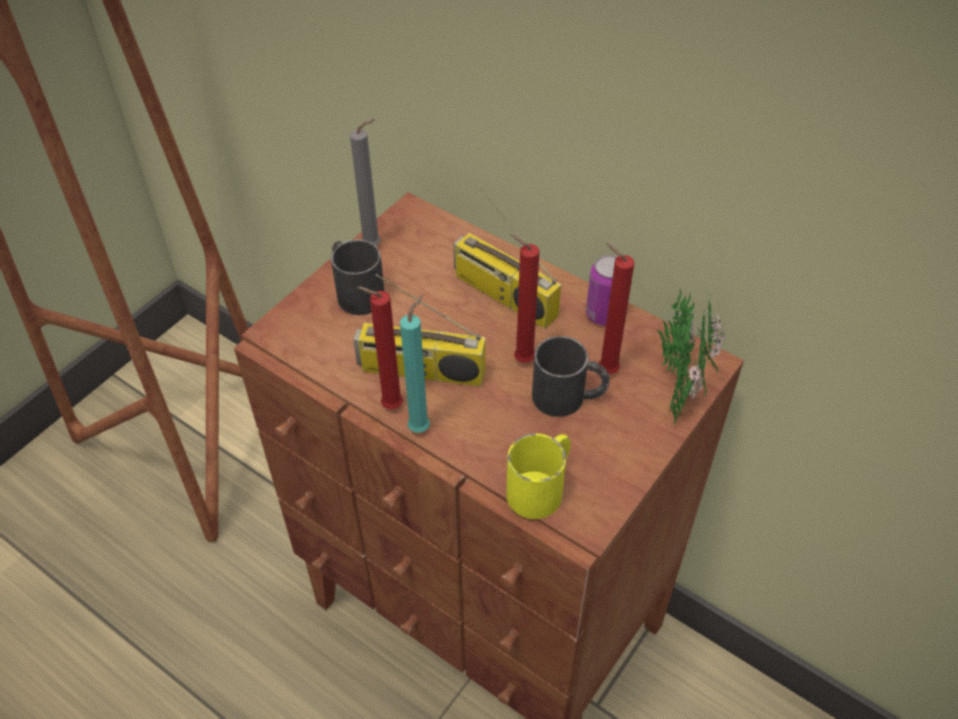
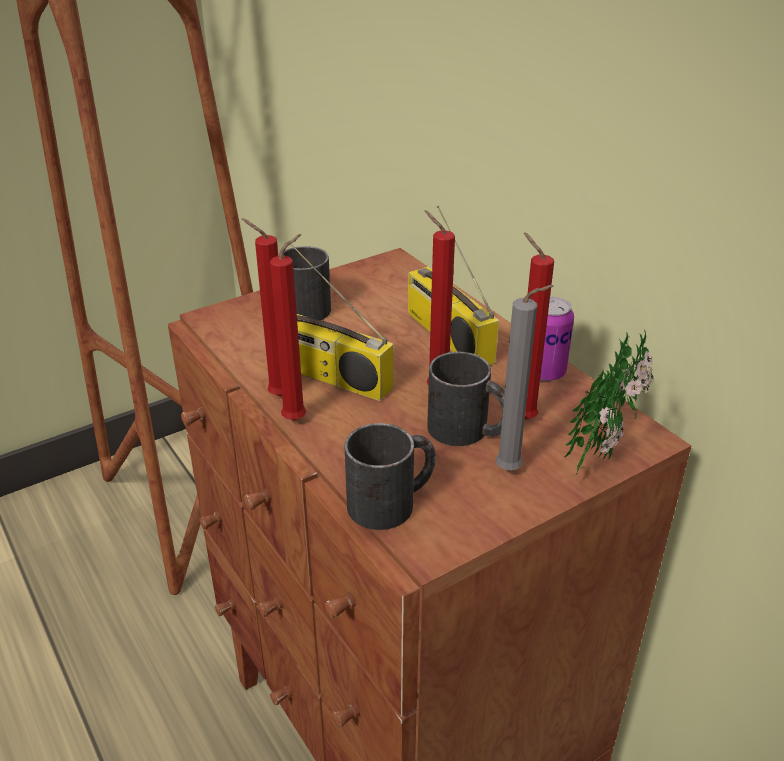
camera: 20 degrees right, 15 degrees down
grey candle [350,119,381,245] -> grey candle moved to [496,285,554,471]
turquoise candle [400,295,430,433] -> red candle [270,234,306,421]
yellow mug [506,433,571,519] -> black mug [344,423,436,530]

